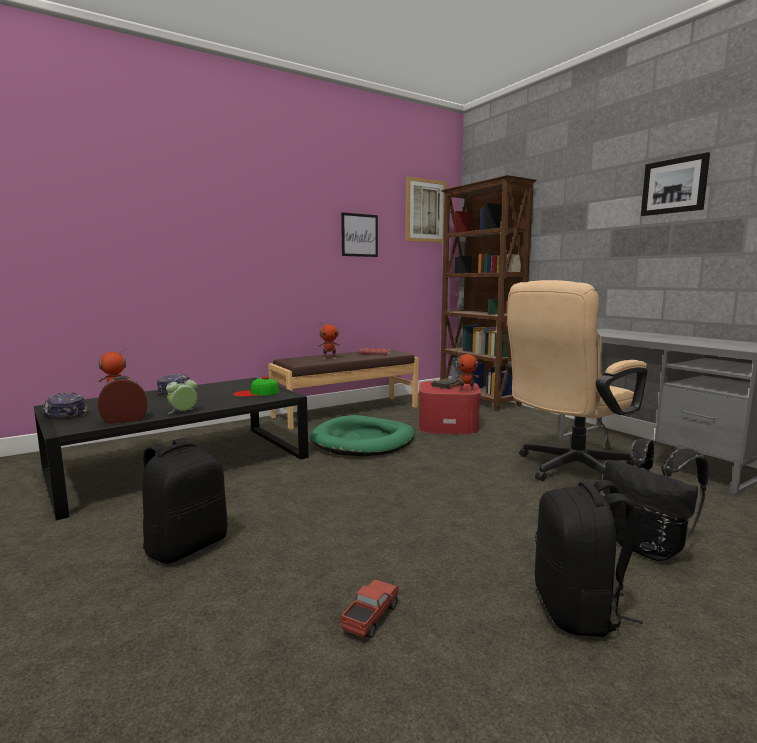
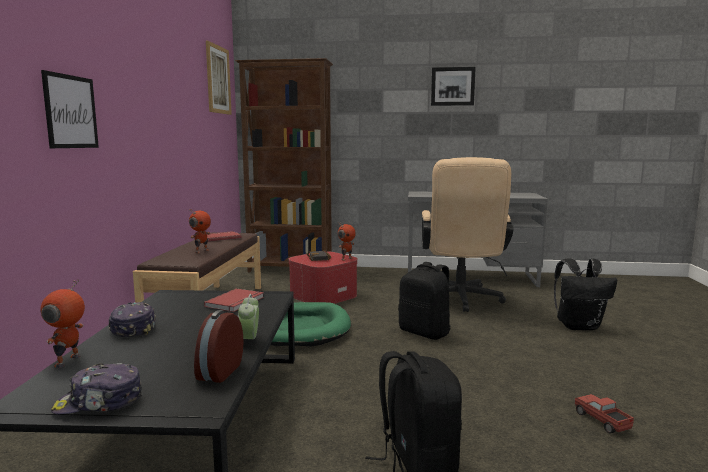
camera: 50 degrees left, 0 degrees up
cap [233,376,279,397] -> red book [204,289,264,312]
picture [341,212,378,257] -> picture moved to [41,70,99,148]
black backpack [535,480,643,637] -> black backpack moved to [398,262,450,340]

